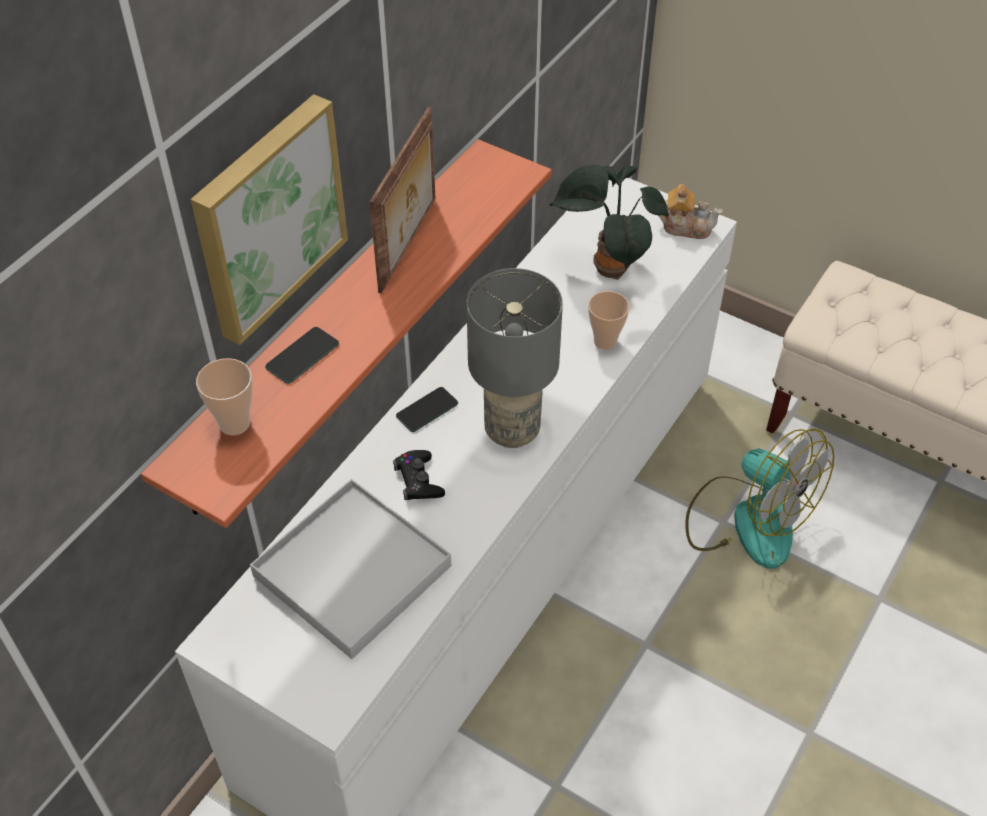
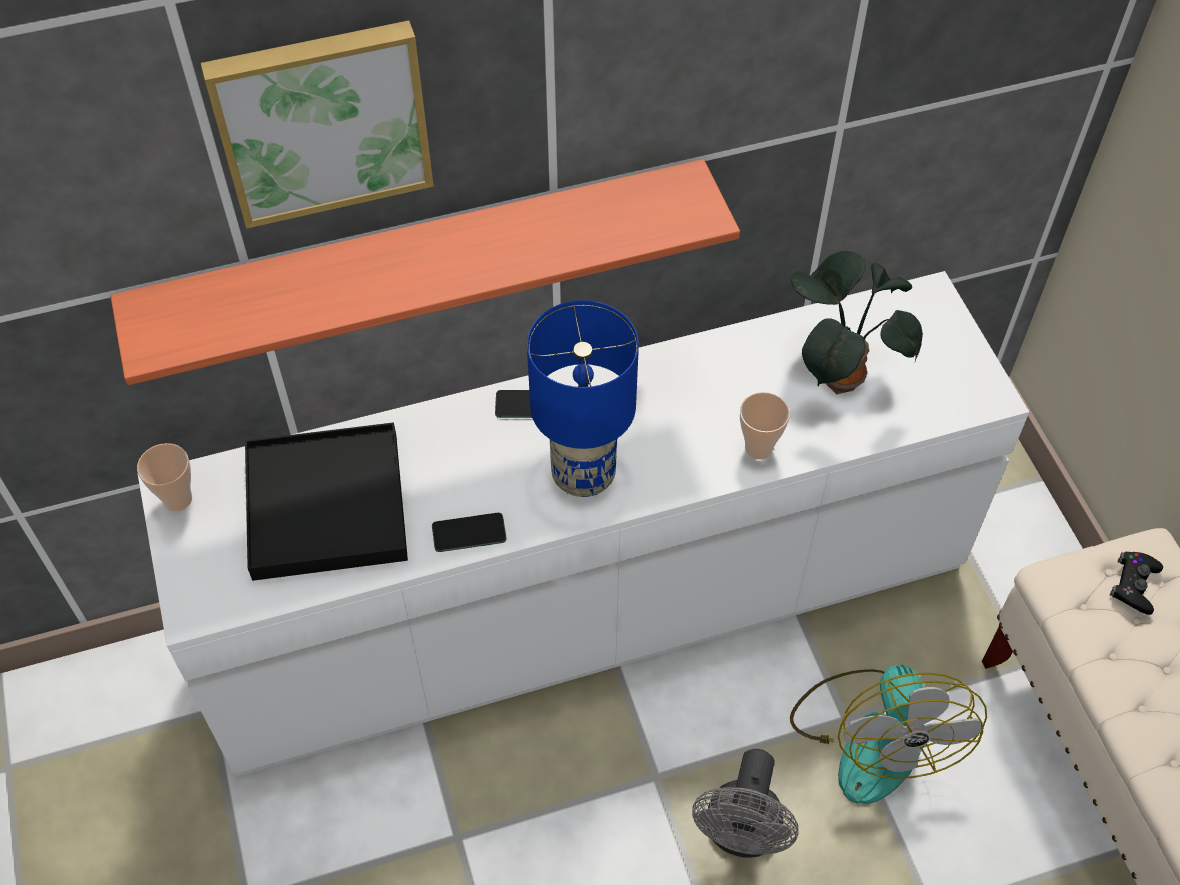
camera: 40 degrees right, 5 degrees up
cup [196,358,253,435] -> cup moved to [137,443,192,511]
white tray [250,479,452,659] -> black tray [245,423,408,581]
phone [265,327,339,384] -> phone moved to [432,513,506,552]
picture frame [369,107,436,294] -> none
black game controller [393,450,445,501] -> black game controller moved to [1110,552,1163,615]
grey table lamp [467,268,563,448] -> blue table lamp [527,300,639,497]
teapot [658,184,723,239] -> none
none -> grey fan [692,749,799,858]

